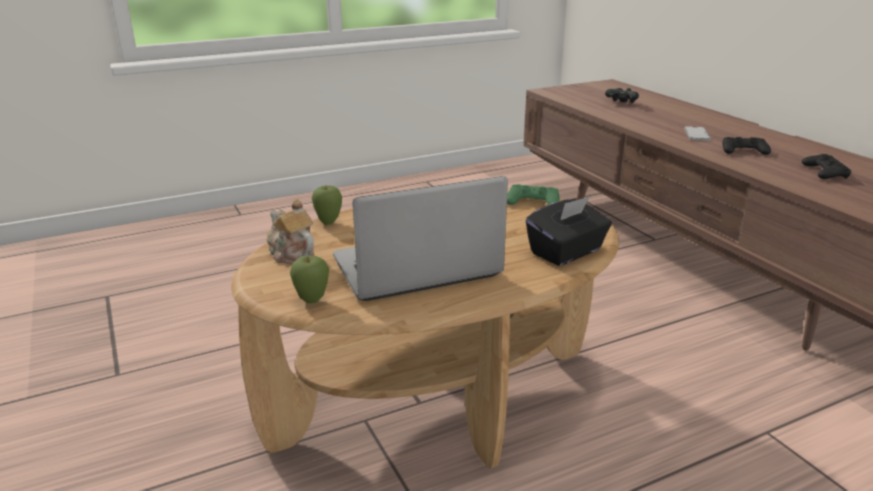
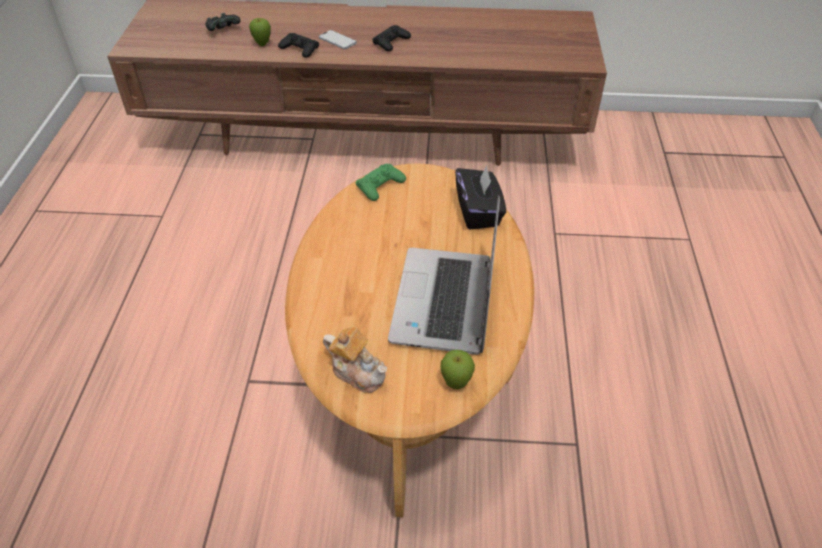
camera: 60 degrees left, 20 degrees up
teapot [267,199,314,264] -> teapot turned 135 degrees counterclockwise [323,326,387,393]
apple [312,185,342,225] -> apple moved to [249,18,271,46]
black game controller [802,154,851,179] -> black game controller moved to [278,33,319,58]

